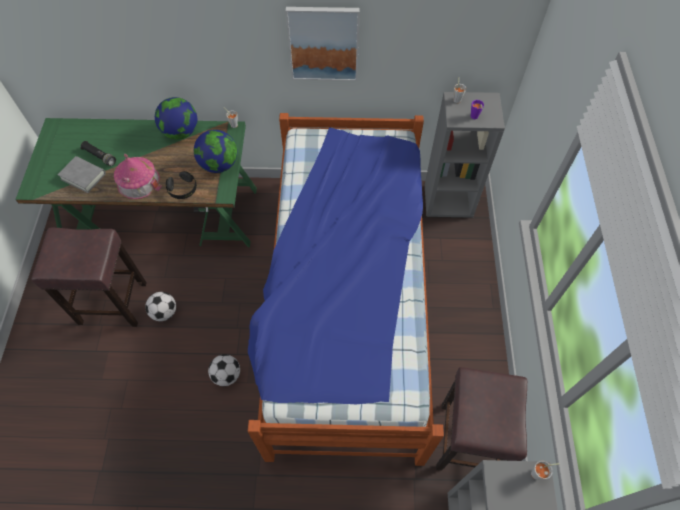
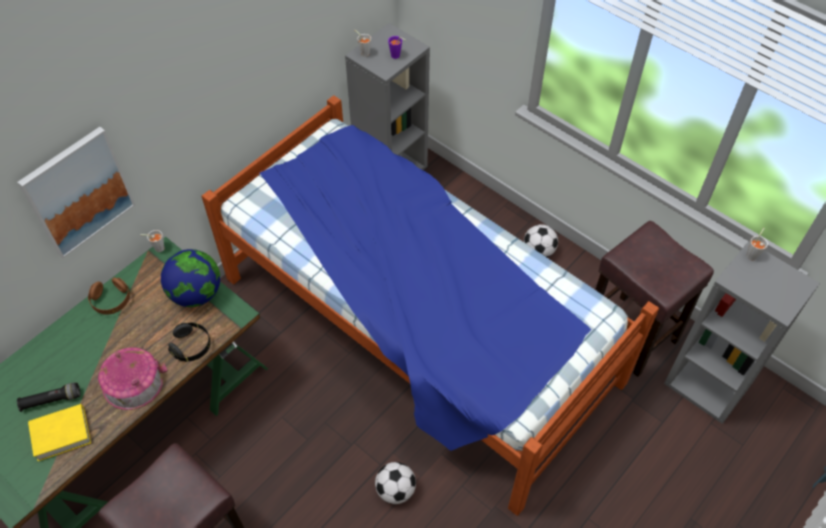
camera: 50 degrees left, 5 degrees down
grey book [57,156,106,193] -> yellow book [28,404,91,461]
football [145,292,176,321] -> football moved to [524,224,558,257]
globe [155,97,197,140] -> brown headphones [88,277,130,315]
picture [286,7,360,81] -> picture moved to [17,127,135,259]

